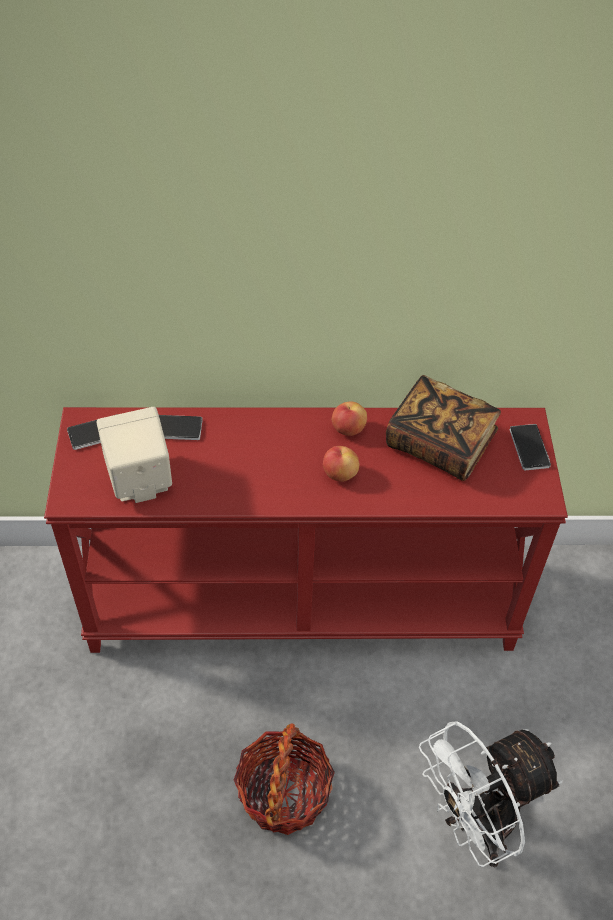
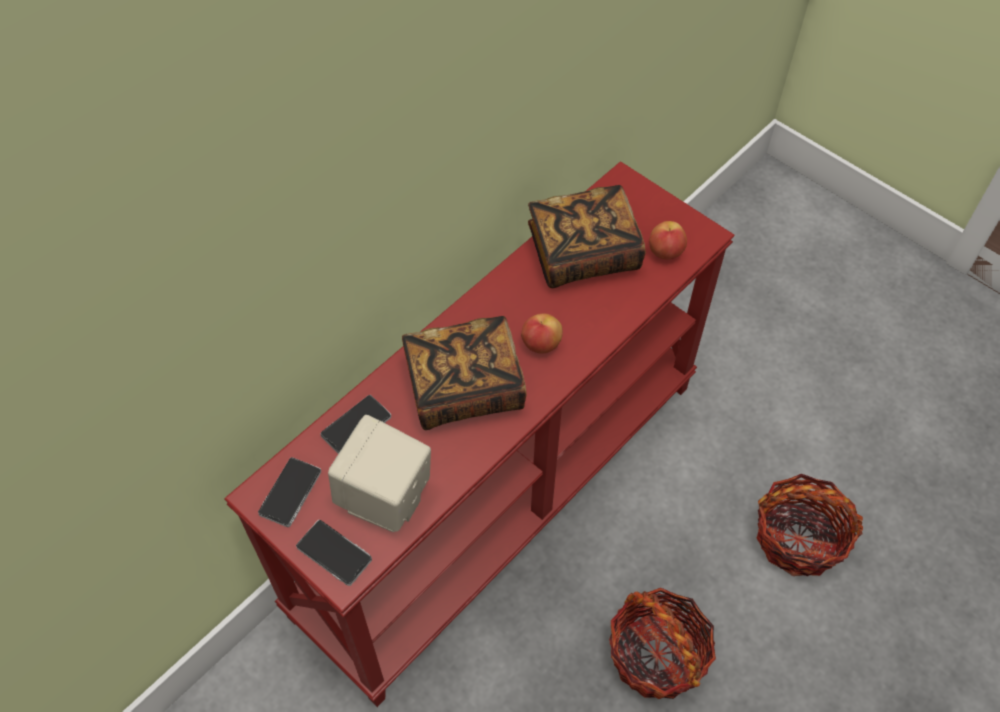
camera: 45 degrees left, 5 degrees up
apple [332,402,367,436] -> apple moved to [649,221,687,260]
white fan [419,721,563,867] -> basket [757,474,863,576]
phone [510,424,551,470] -> phone moved to [296,520,372,586]
none -> book [402,316,527,430]

